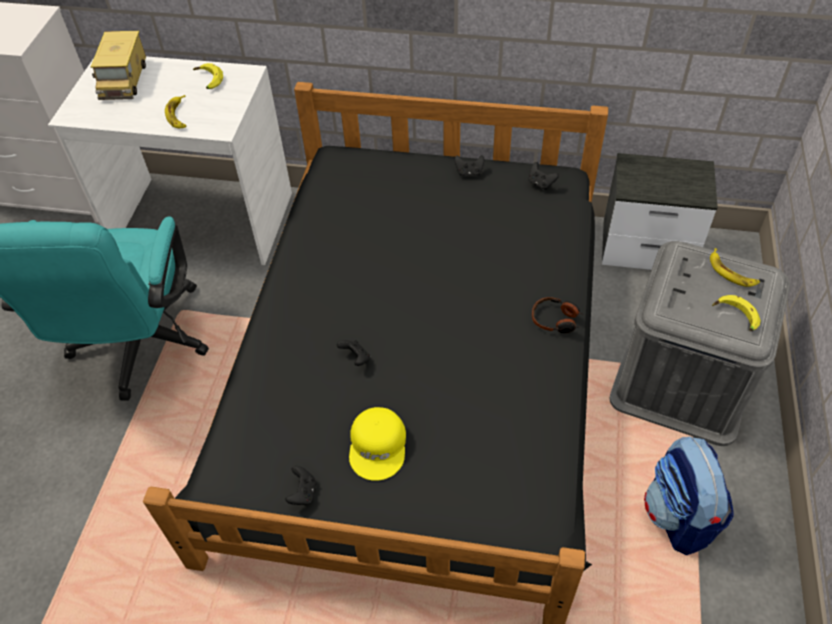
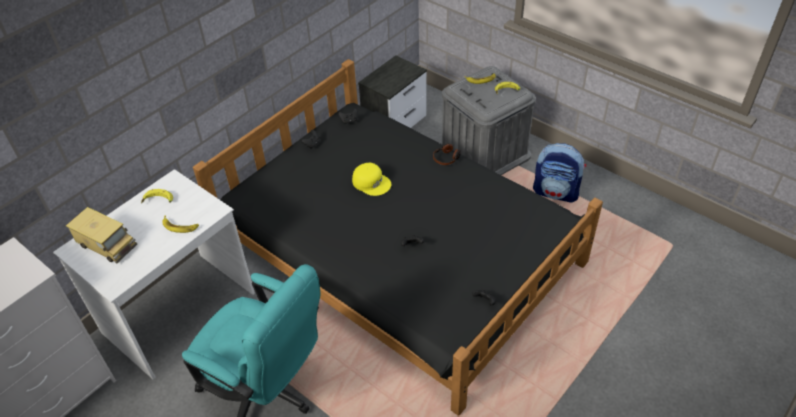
camera: 60 degrees left, 5 degrees down
yellow cap [349,407,406,481] -> yellow cap moved to [352,163,391,196]

